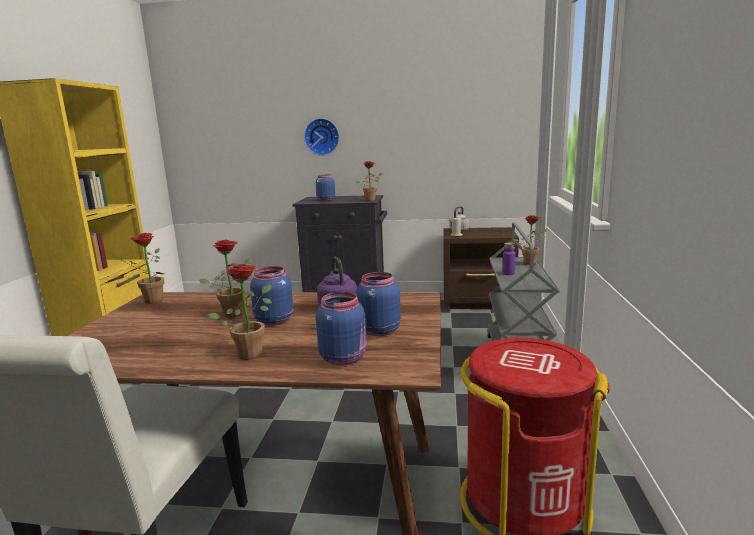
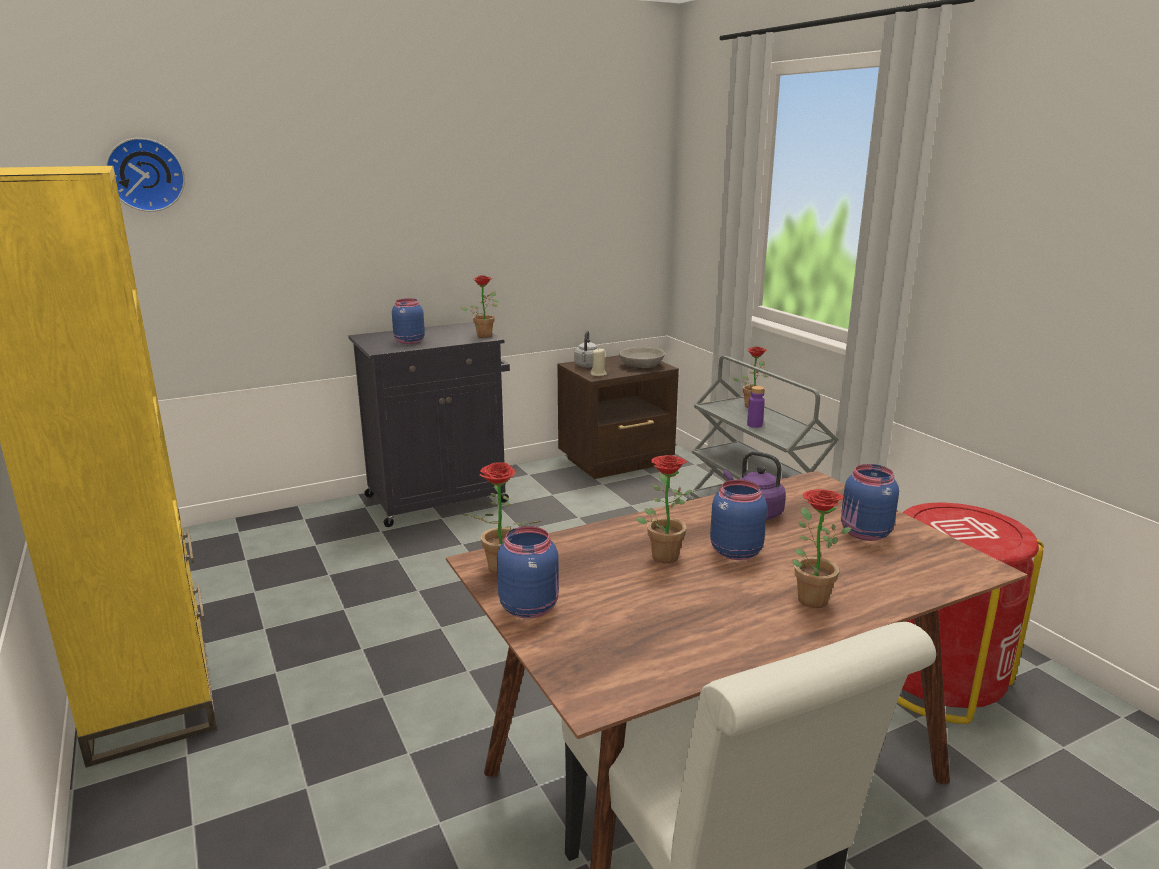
camera: 35 degrees left, 5 degrees up
wall clock [304,118,339,156] -> wall clock moved to [105,138,185,212]
blue jar [316,292,367,365] -> blue jar moved to [497,526,559,618]
none -> grey bowl [619,347,665,368]

